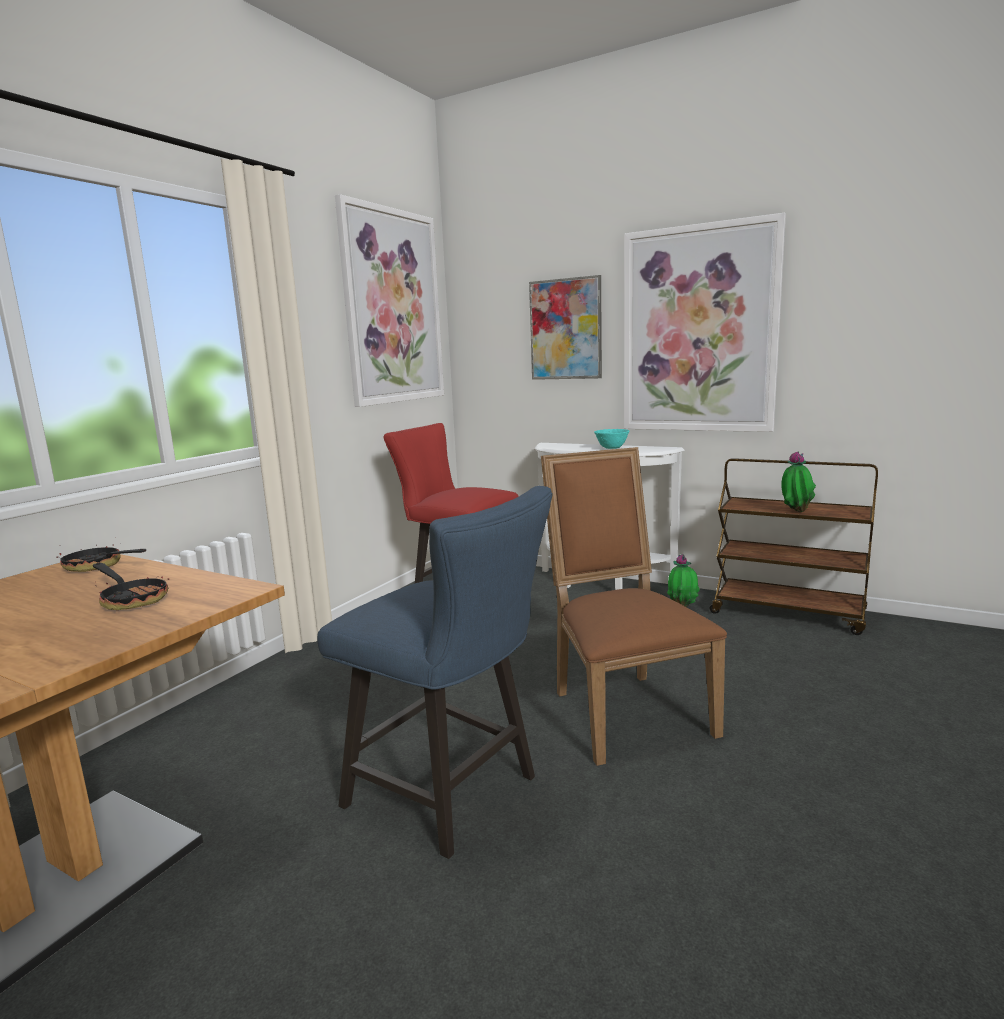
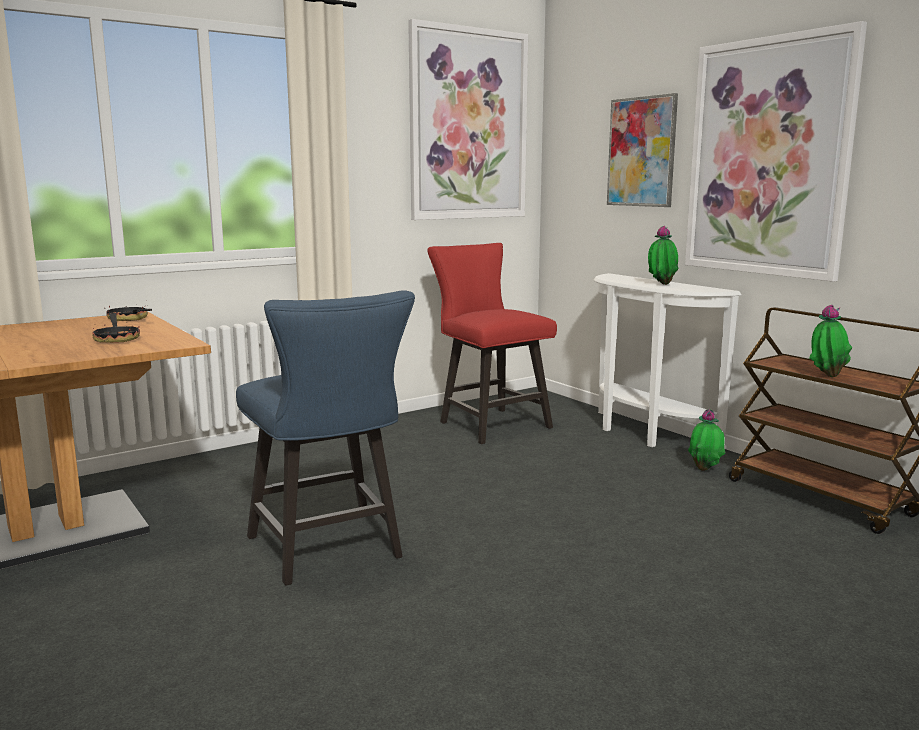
camera: 25 degrees right, 0 degrees up
brown chair [541,447,727,766] -> none
turquoise bowl [594,429,629,449] -> potted plant [648,226,678,285]

